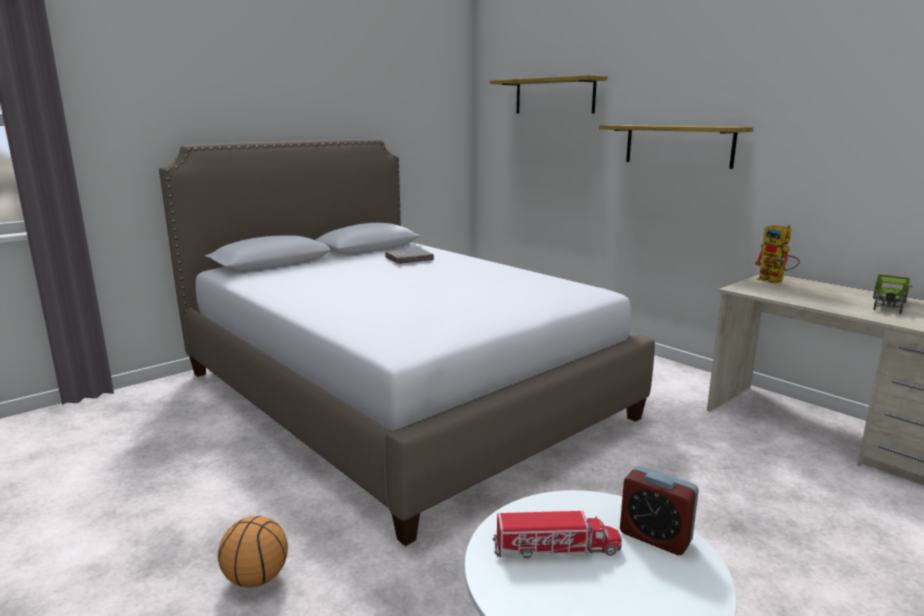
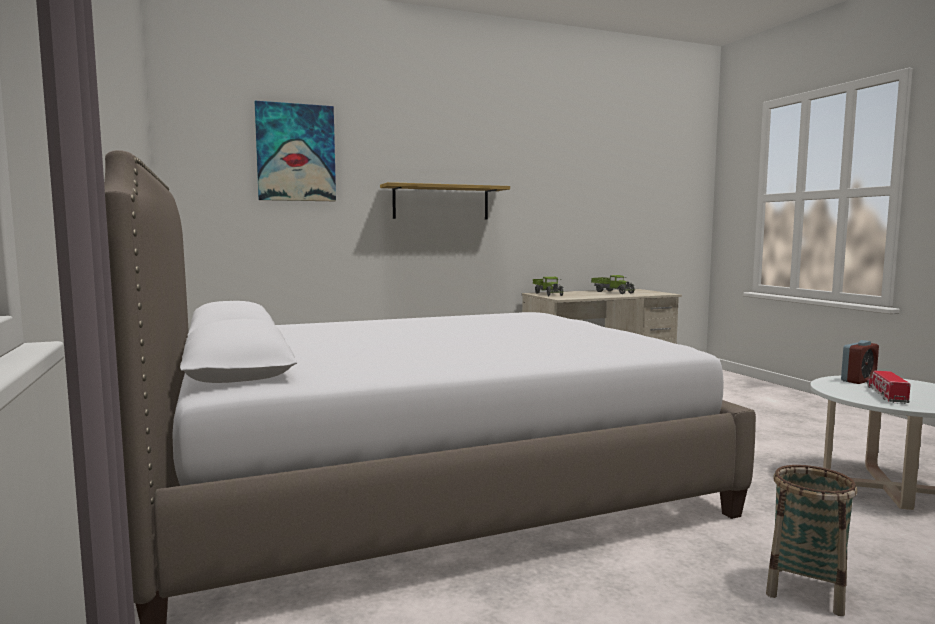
camera: 70 degrees left, 10 degrees down
basketball [218,516,288,588] -> basket [766,465,857,616]
grey book [385,248,434,264] -> none
shelf [490,75,607,114] -> picture [255,101,336,201]
toy robot [754,225,800,284] -> toy truck [533,277,564,296]

